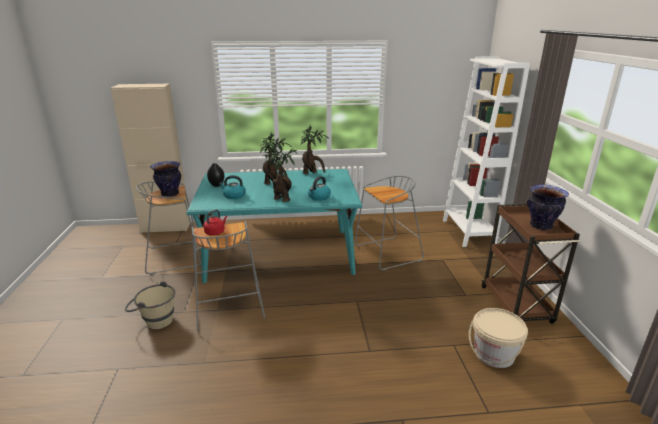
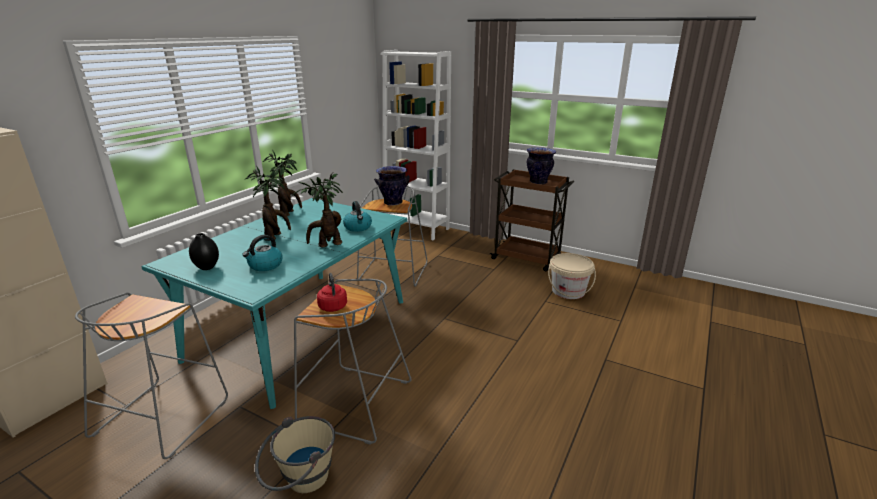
camera: 55 degrees left, 0 degrees up
vase [150,161,181,197] -> vase moved to [374,166,410,206]

